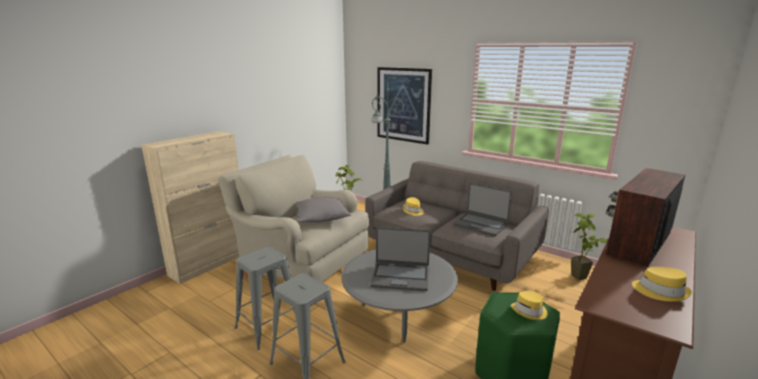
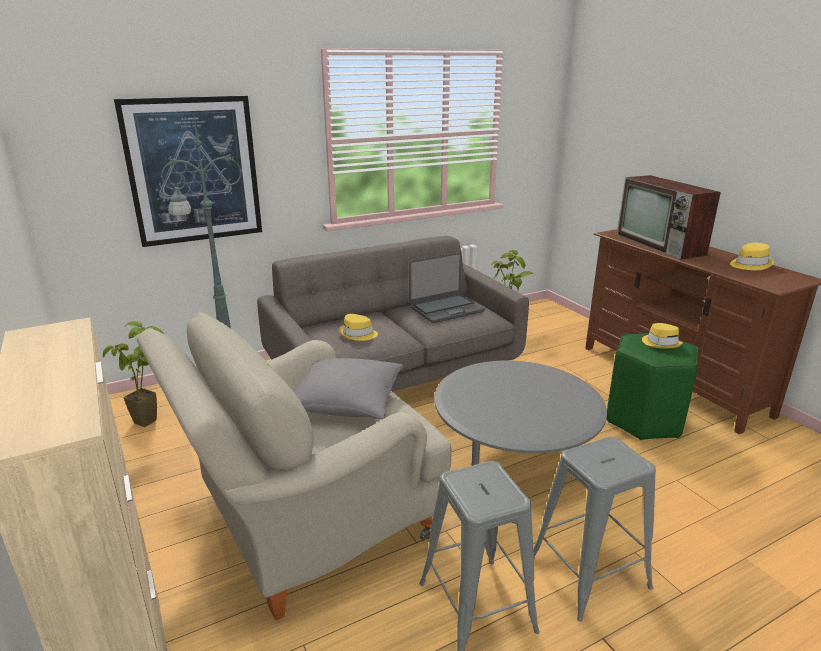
camera: 65 degrees left, 5 degrees up
laptop [370,227,430,291] -> none

